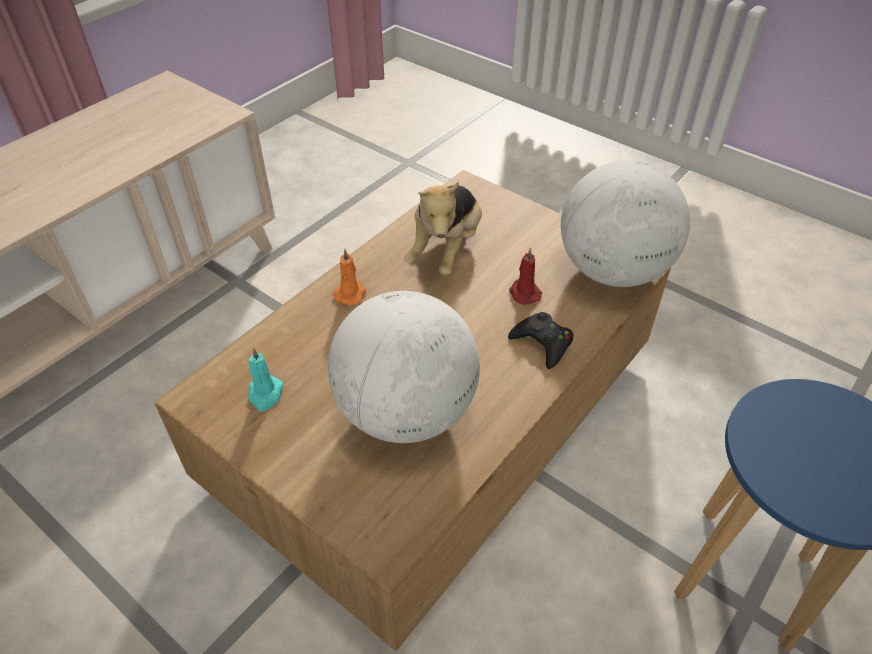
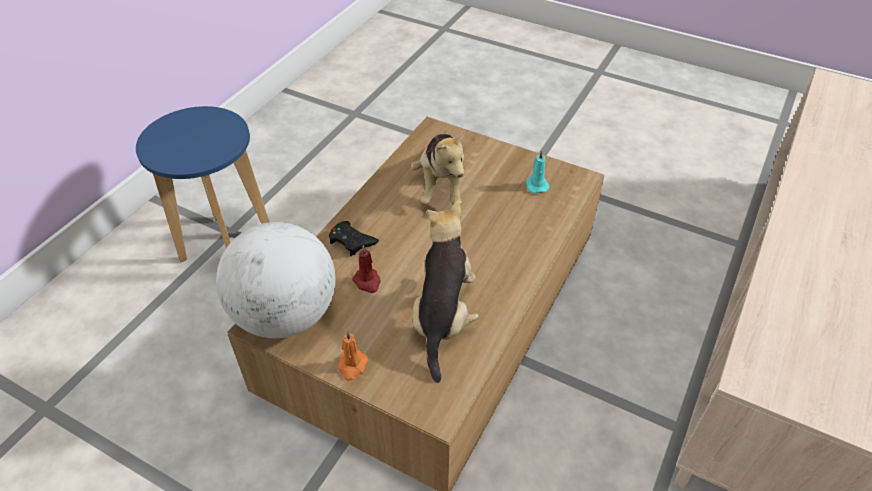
camera: 170 degrees right, 0 degrees up
globe [328,291,480,443] -> plush toy [411,132,465,205]
orange candle [333,249,366,305] -> orange candle moved to [338,330,368,381]

